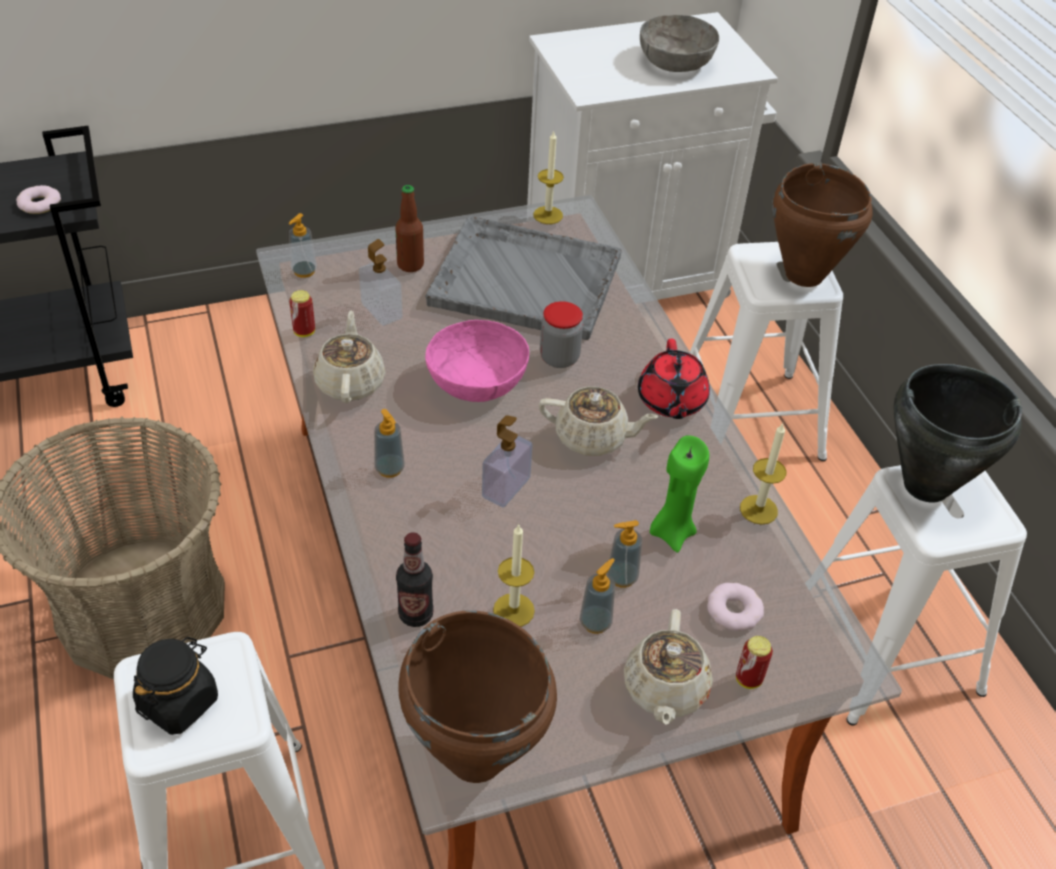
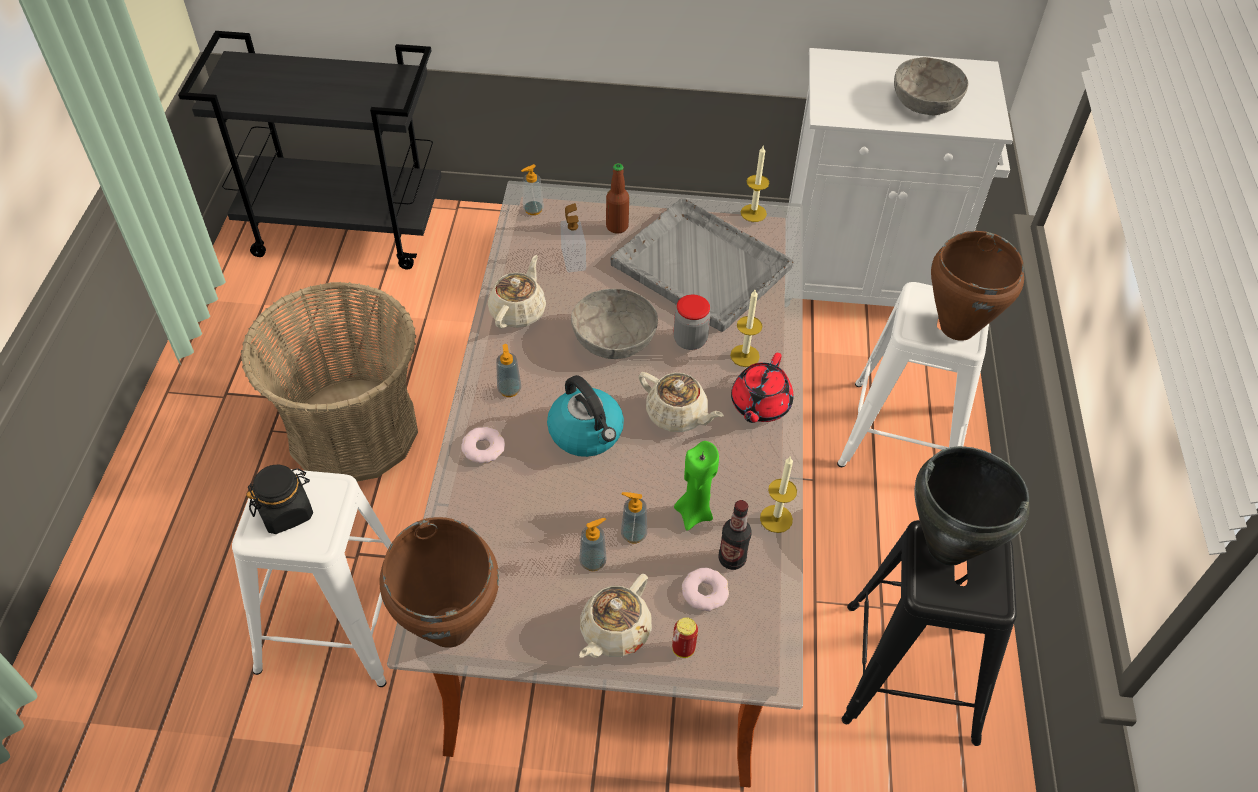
camera: 25 degrees right, 5 degrees up
donut [16,185,61,214] -> donut moved to [461,427,505,463]
can [289,290,315,337] -> none
bottle [396,532,434,627] -> bottle moved to [718,500,752,570]
pink bowl [425,320,529,402] -> grey bowl [571,289,658,359]
soap dispenser [482,415,532,508] -> kettle [547,375,624,457]
candle [493,524,535,627] -> candle moved to [730,290,762,367]
white stool [822,465,1027,726] -> black stool [842,520,1017,746]

